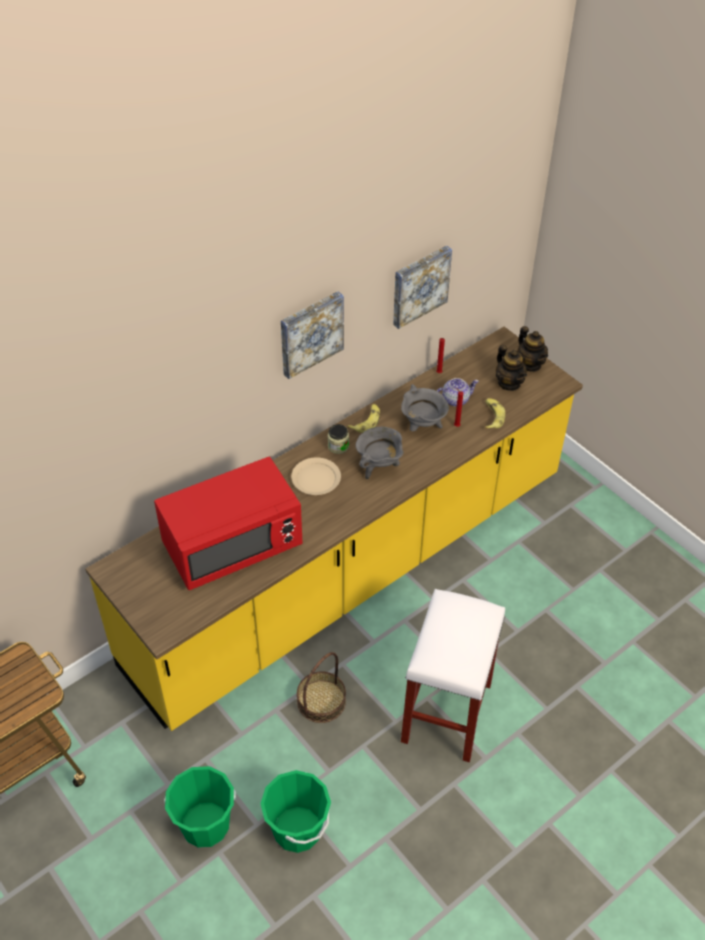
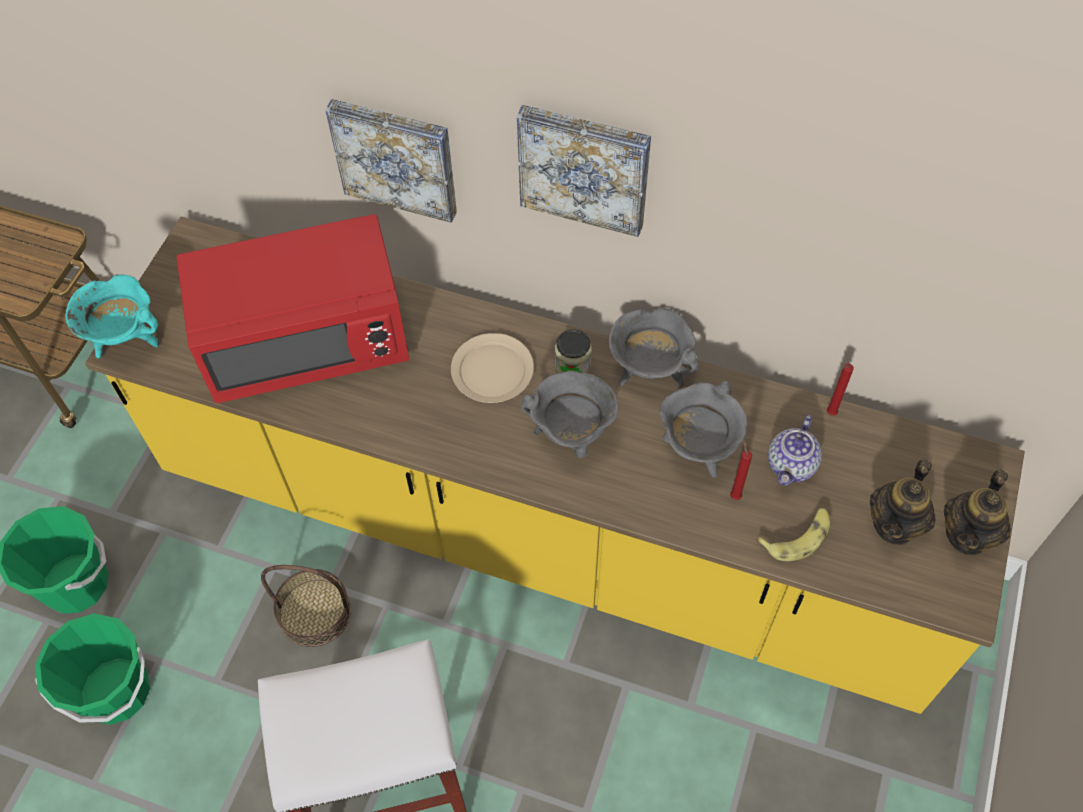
camera: 60 degrees right, 10 degrees up
red microwave [154,457,303,590] -> red microwave turned 45 degrees counterclockwise [177,214,409,403]
banana [347,404,380,433] -> grey cooking pot [609,307,699,388]
picture [393,245,452,329] -> picture moved to [325,99,457,223]
teapot [437,378,479,407] -> teapot turned 75 degrees clockwise [768,415,822,486]
none -> turquoise cooking pot [66,274,160,358]

